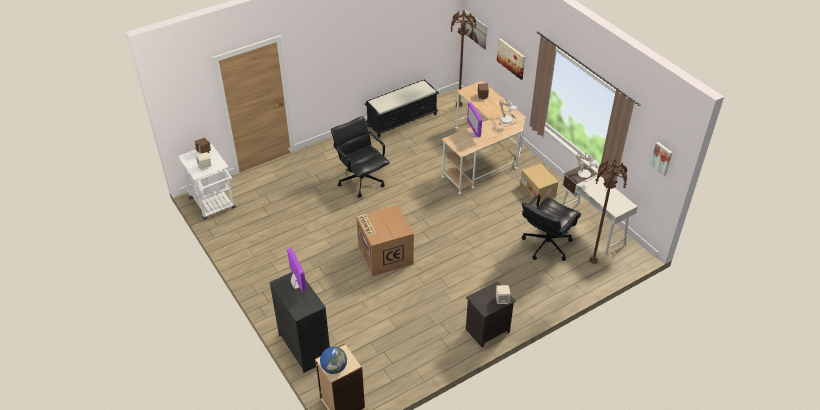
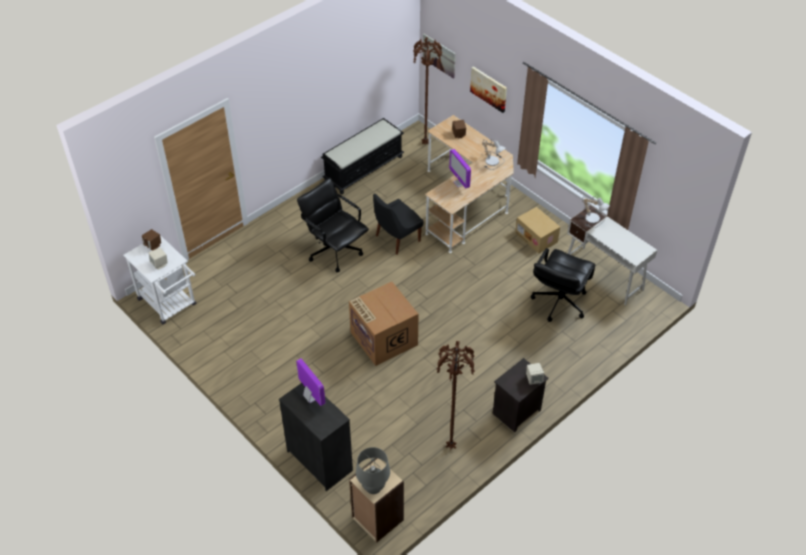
camera: 10 degrees left, 5 degrees up
globe [320,347,347,374] -> grey table lamp [356,447,390,494]
brown floor lamp [589,159,627,264] -> brown floor lamp moved to [436,341,475,451]
picture [650,142,672,176] -> none
none -> black chair [373,194,424,255]

